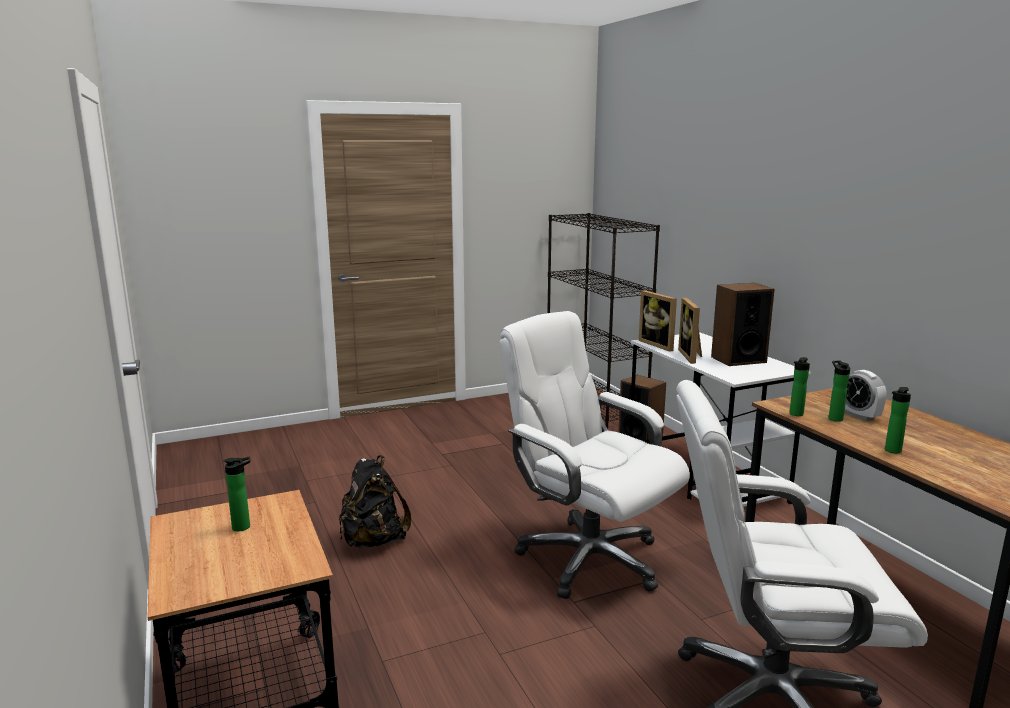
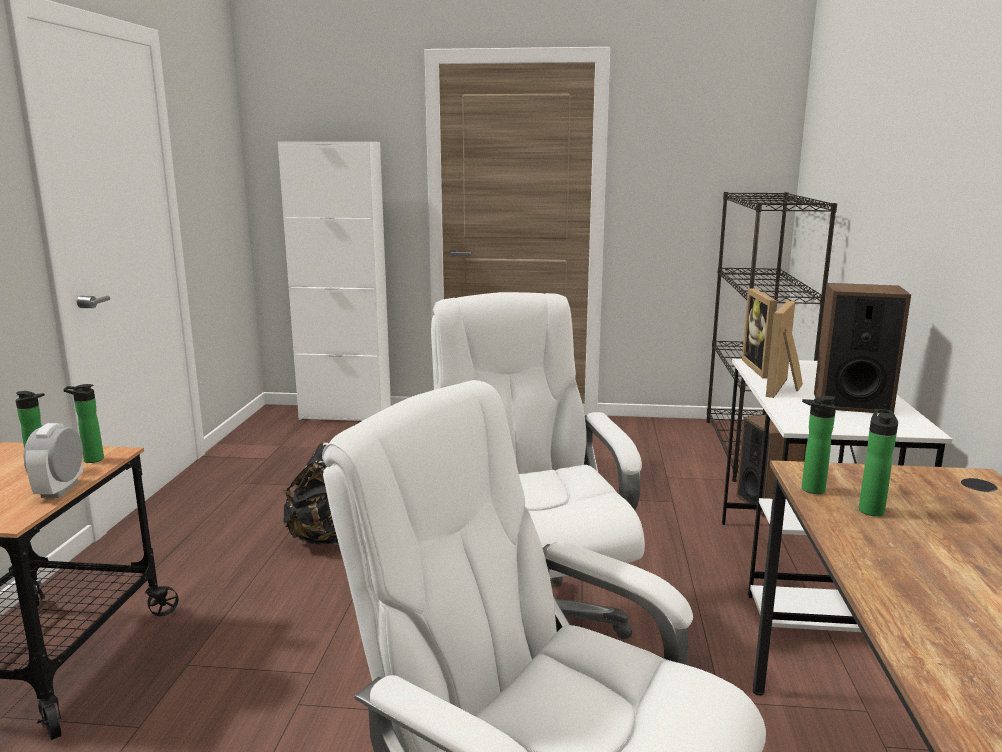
camera: 30 degrees right, 0 degrees up
alarm clock [845,370,887,421] -> alarm clock moved to [24,423,83,498]
bottle [885,387,911,453] -> bottle moved to [63,384,104,463]
none -> white cabinet [278,142,391,421]

